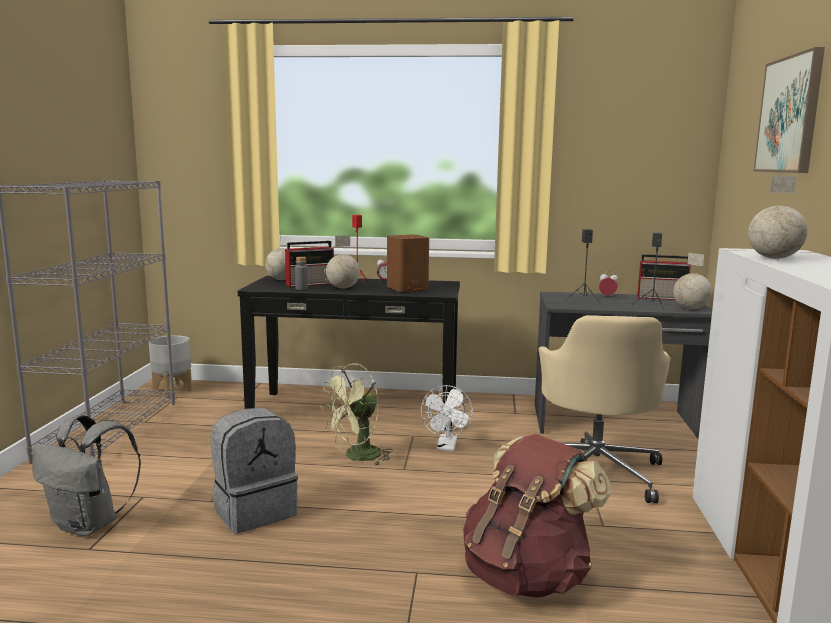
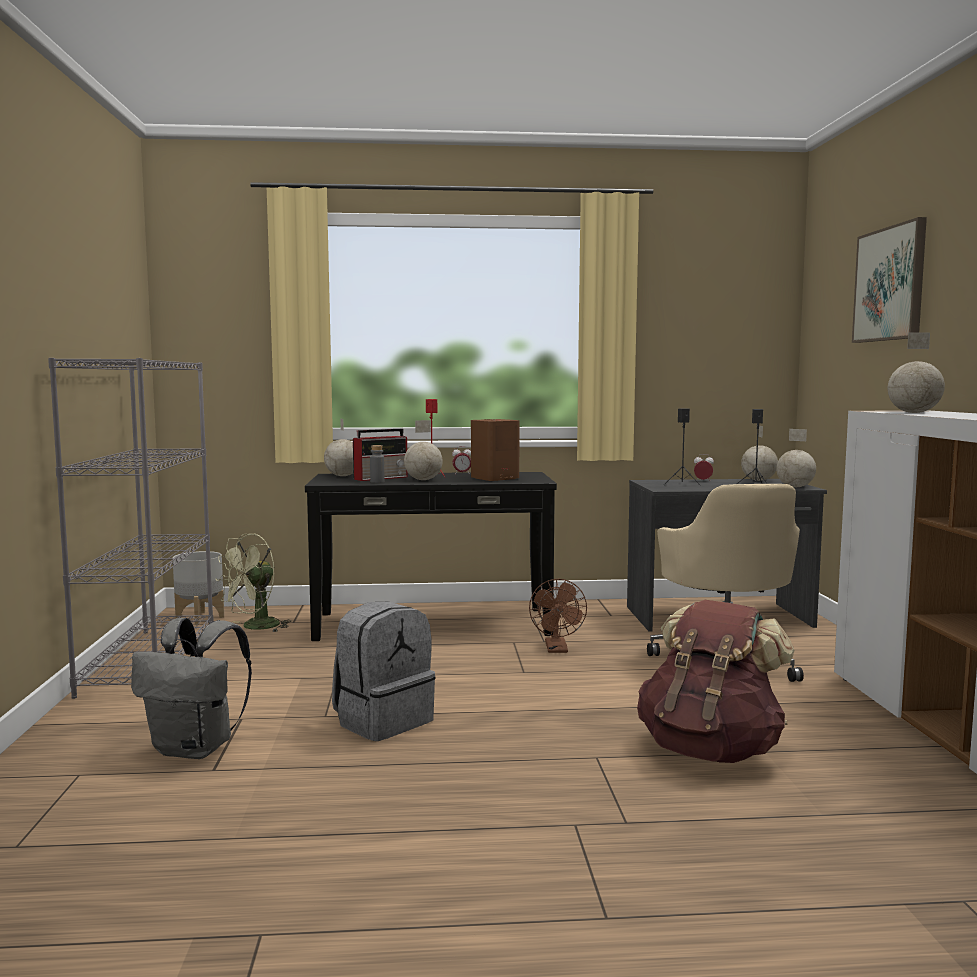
camera: 10 degrees left, 5 degrees down
green fan [320,363,393,465] -> green fan moved to [216,533,291,632]
white fan [421,385,473,451] -> brown fan [529,579,587,653]
radio [637,254,691,300] -> globe [741,426,778,481]

